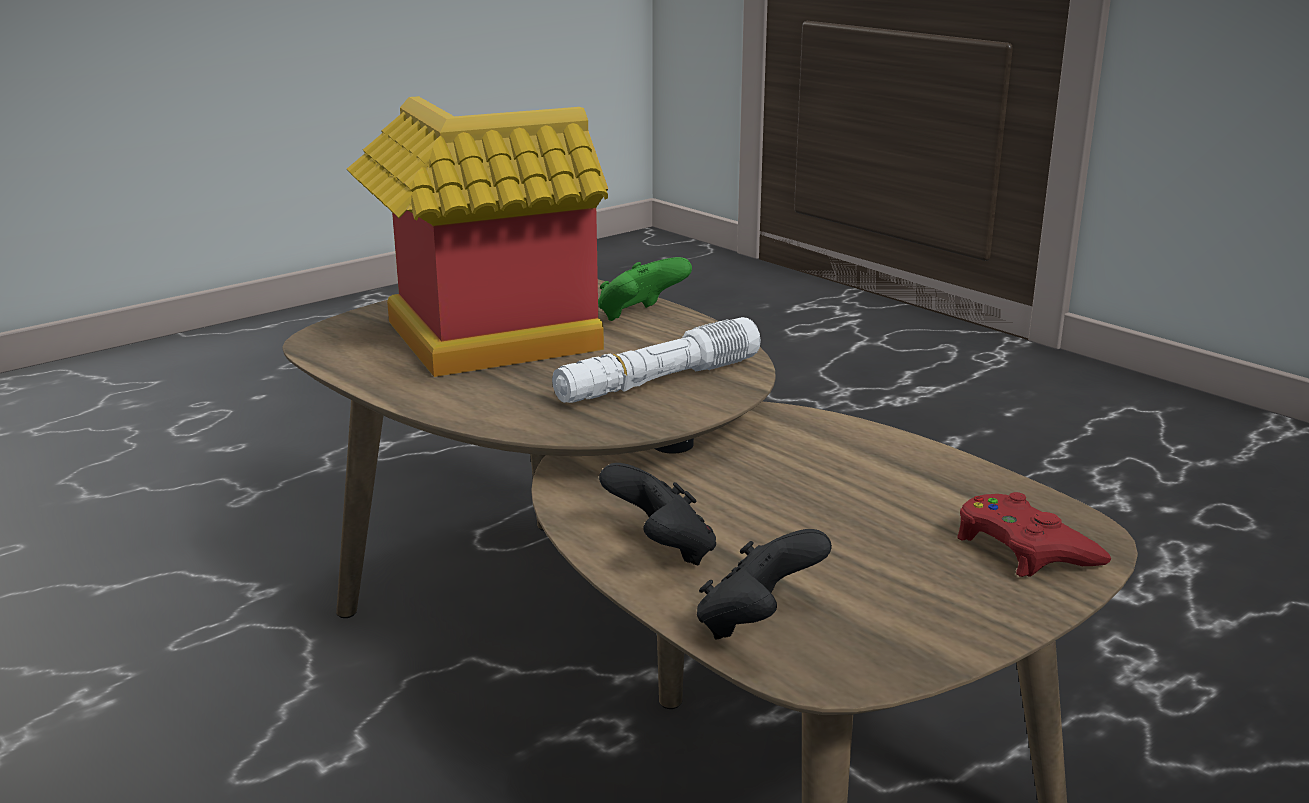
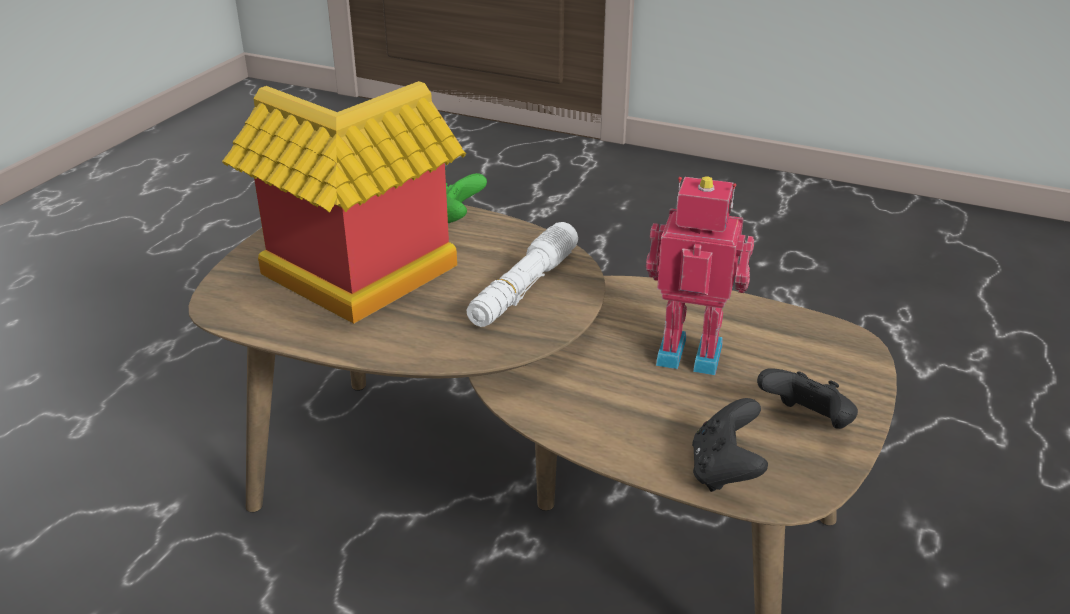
camera: 25 degrees left, 10 degrees up
black game controller [599,463,716,565] -> black game controller moved to [757,368,858,429]
red game controller [957,492,1111,577] -> none
none -> toy robot [646,176,754,375]

